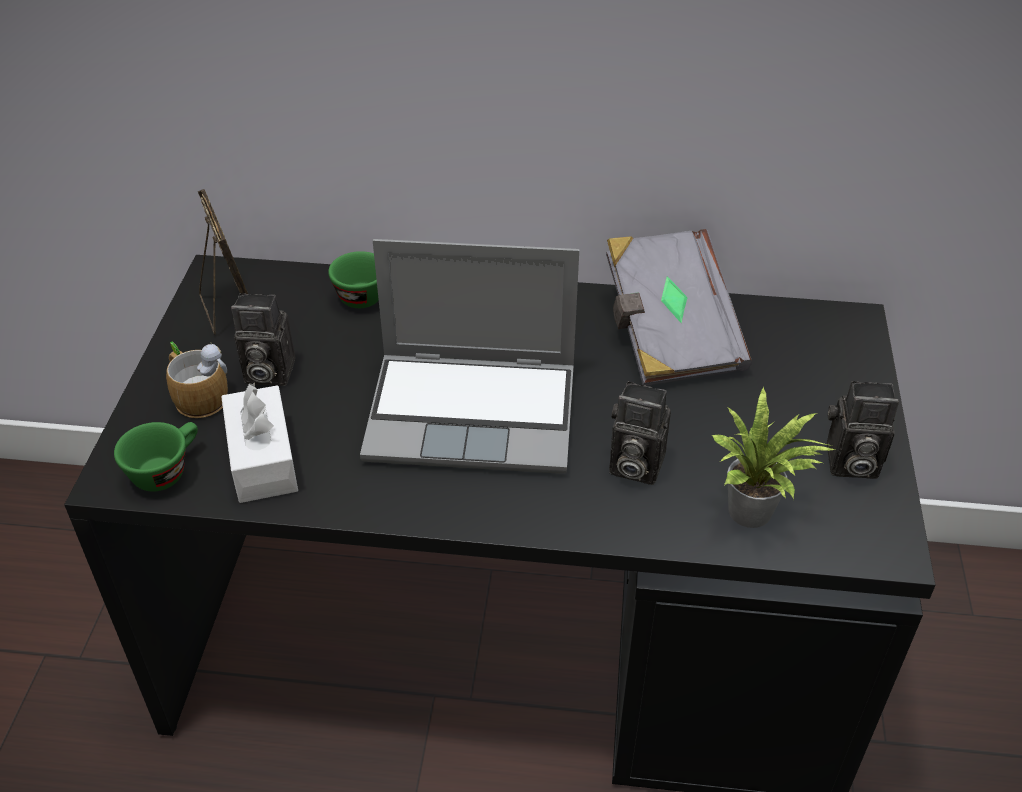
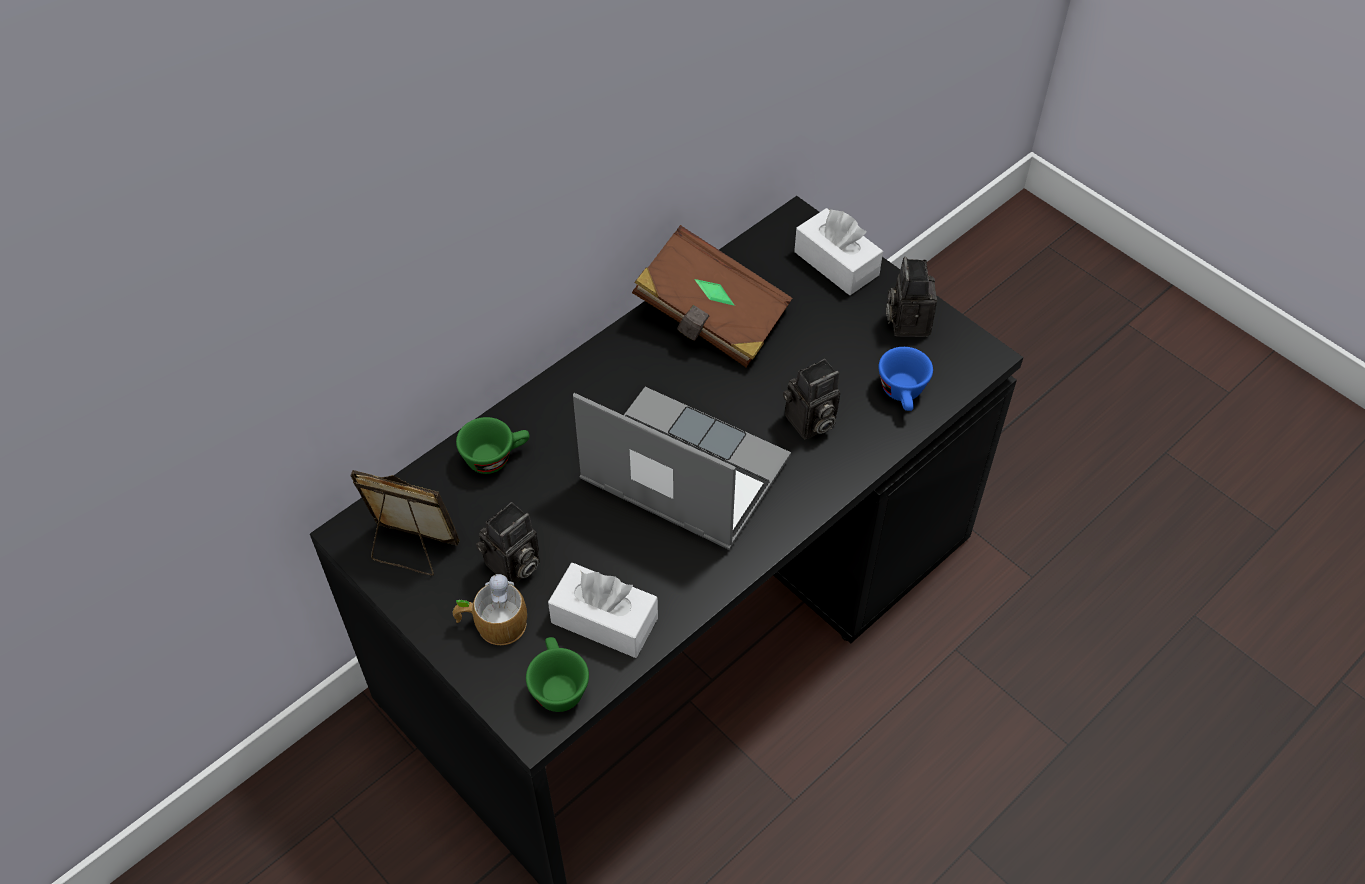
camera: 50 degrees left, 10 degrees up
laptop [360,239,579,474] -> laptop turned 105 degrees counterclockwise [573,387,791,550]
grey book [606,229,752,386] -> brown book [632,225,792,367]
potted plant [712,387,835,528] -> blue cup [879,347,933,411]
camera [827,381,899,479] -> camera turned 135 degrees clockwise [886,257,937,337]
none -> white tissue box [794,208,883,295]

